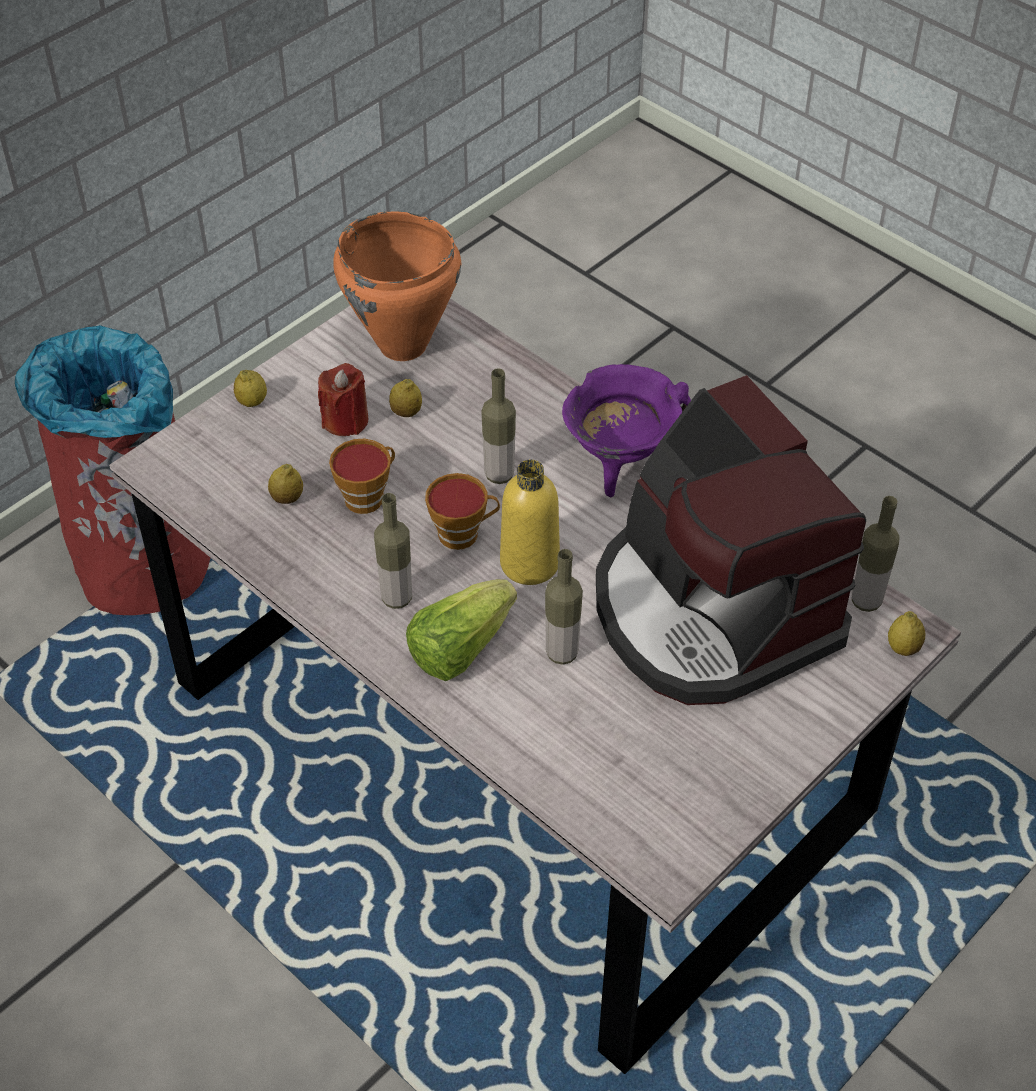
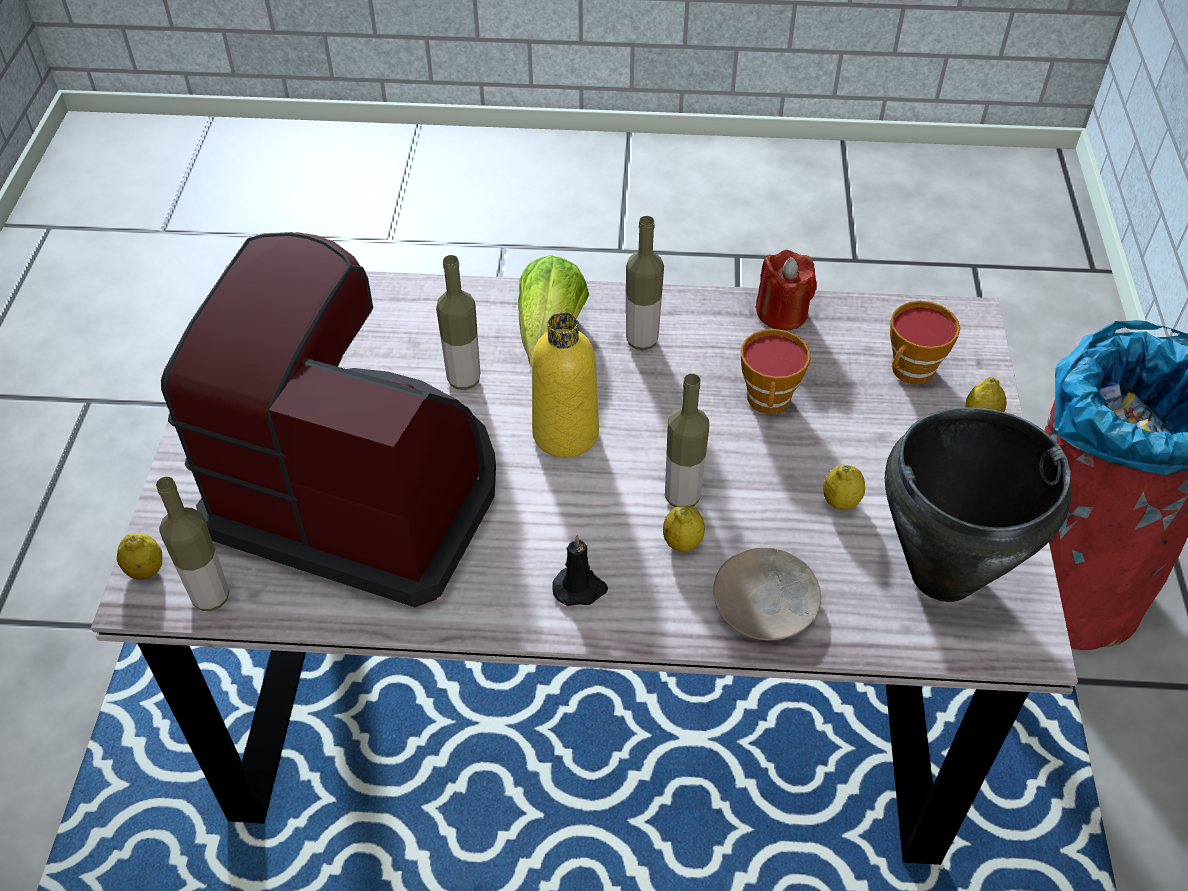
camera: 140 degrees right, 0 degrees up
lemon [268,464,303,504] -> lemon moved to [663,505,705,552]
red candle [318,363,368,436] -> red candle moved to [756,250,817,330]
orange cooking pot [333,211,461,361] -> black cooking pot [885,407,1072,602]
cup [425,473,500,550] -> cup moved to [890,301,960,385]
purple cooking pot [562,364,691,497] -> black candle [552,535,608,606]
none -> beige plate [713,548,821,640]

